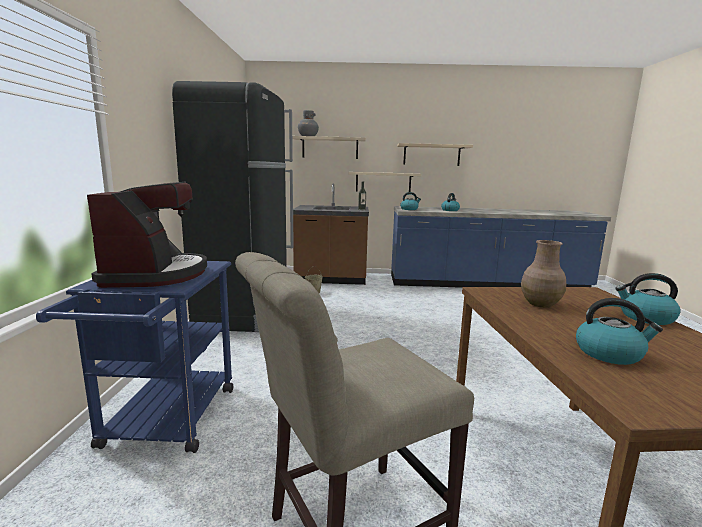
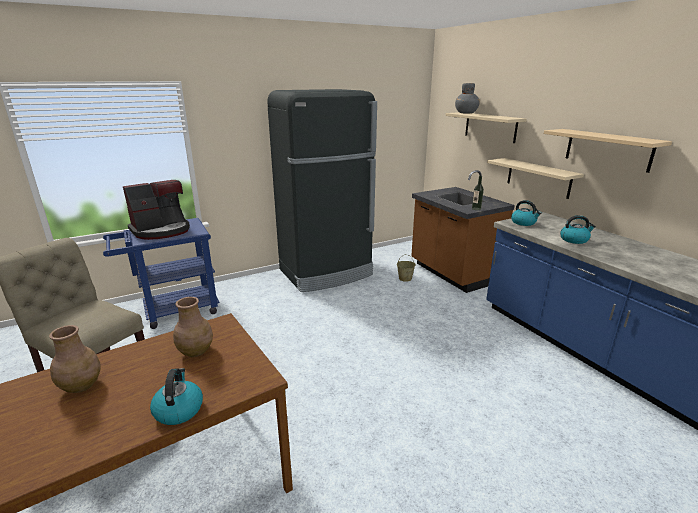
camera: 60 degrees right, 10 degrees up
kettle [576,298,663,365] -> brown vase [49,325,101,393]

